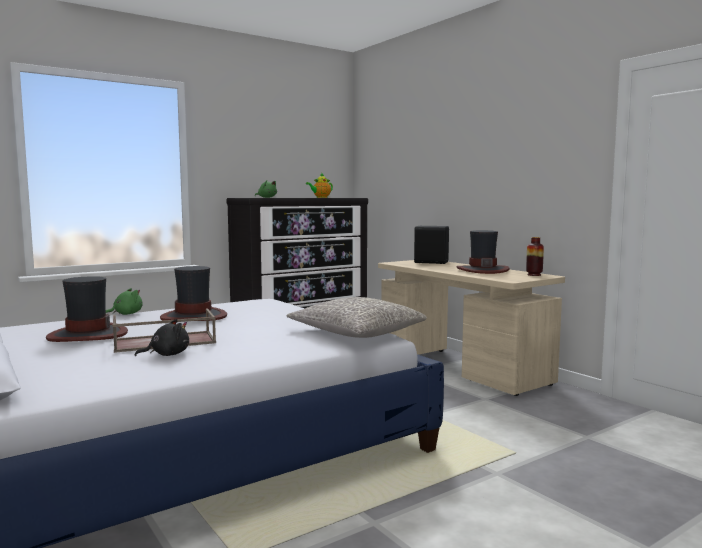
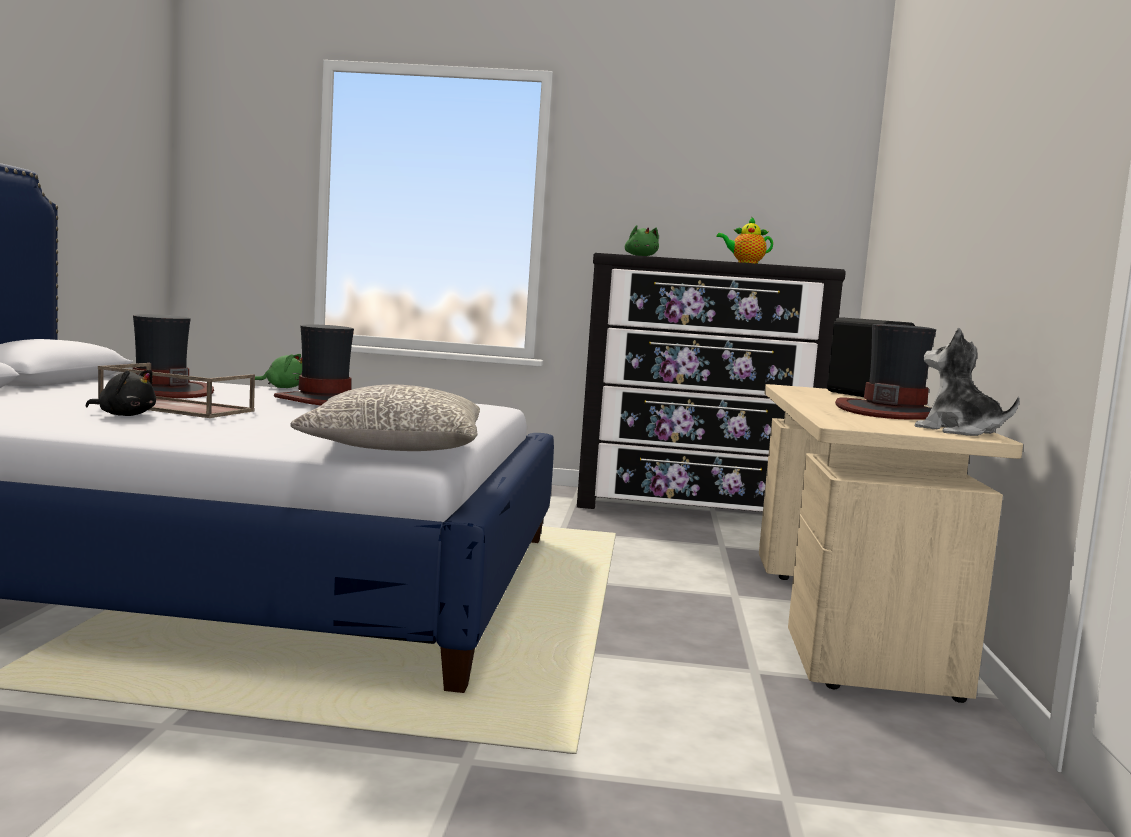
camera: 40 degrees right, 0 degrees up
vase [526,237,544,276] -> plush toy [915,328,1020,436]

